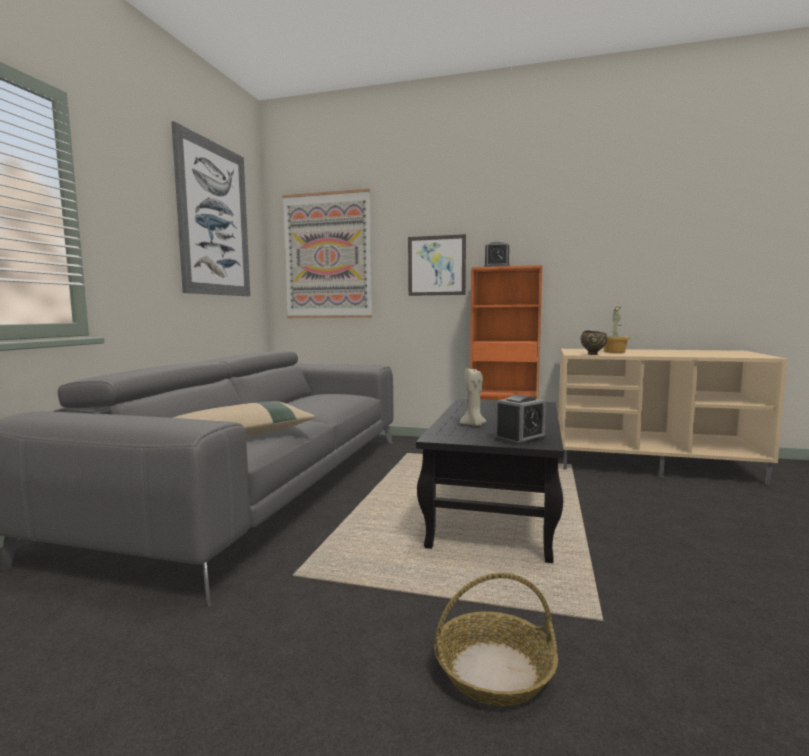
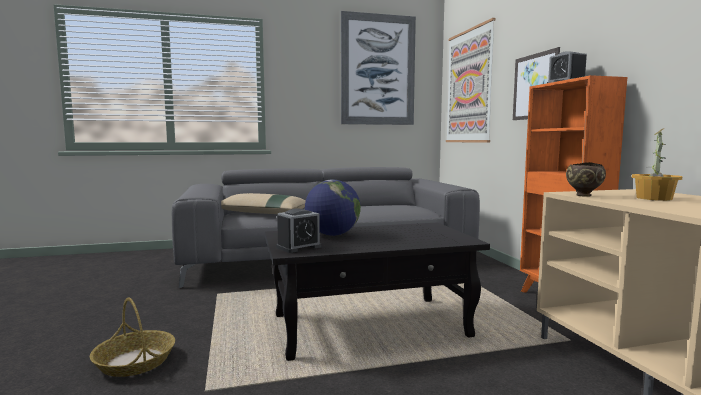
camera: 60 degrees right, 0 degrees up
beige candle [460,368,486,426] -> globe [305,180,361,236]
alarm clock [495,395,546,446] -> alarm clock turned 60 degrees counterclockwise [276,208,322,253]

